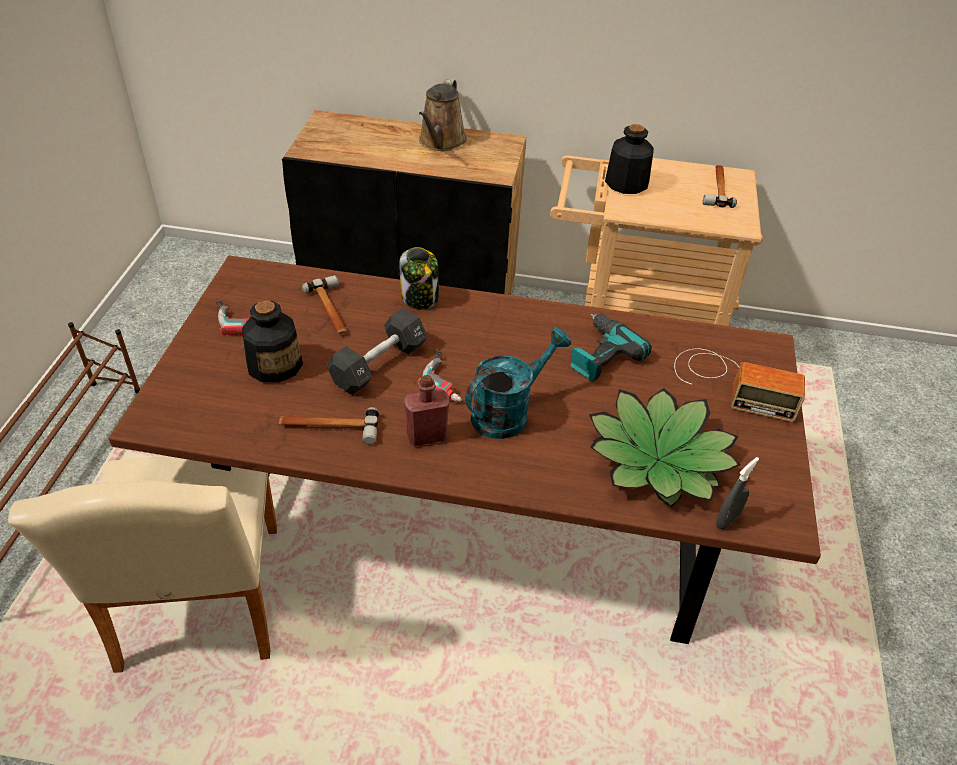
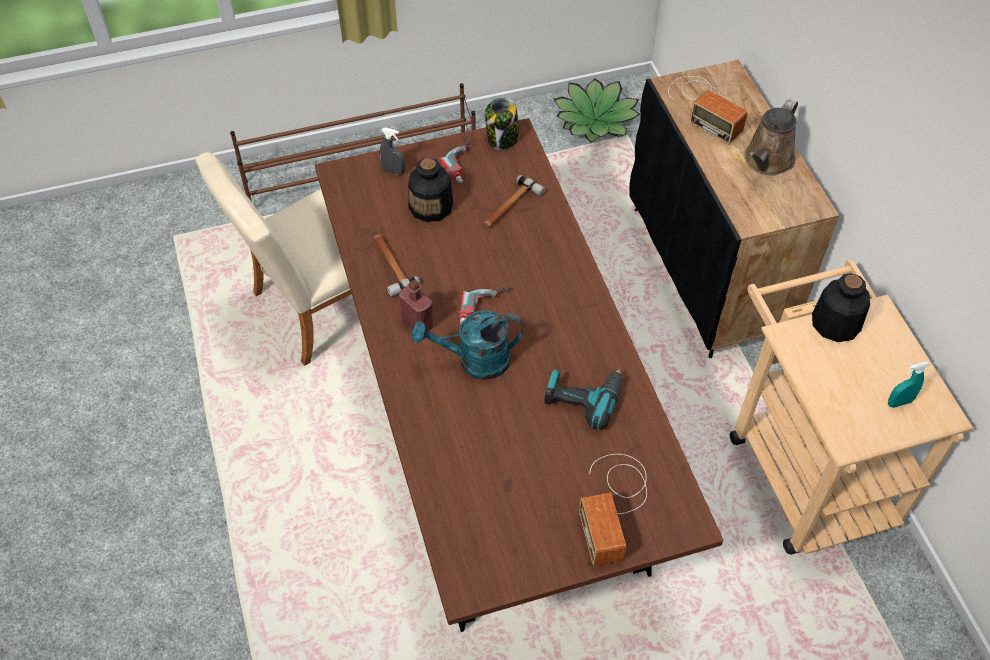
camera: 65 degrees right, 10 degrees up
black dumbbell [327,308,428,395] -> none
jar [400,247,439,310] -> jar moved to [485,98,519,150]
brown watering can [419,79,467,151] -> brown watering can turned 45 degrees counterclockwise [744,99,798,176]
turquoise watering can [465,327,571,439] -> turquoise watering can turned 150 degrees clockwise [411,310,524,380]
potted plant [589,388,741,507] -> potted plant moved to [554,78,640,142]
hammer [703,165,737,208] -> turquoise spray bottle [888,362,930,408]
grey spray bottle [716,457,759,530] -> grey spray bottle moved to [380,127,405,175]
none -> radio [668,76,748,144]

